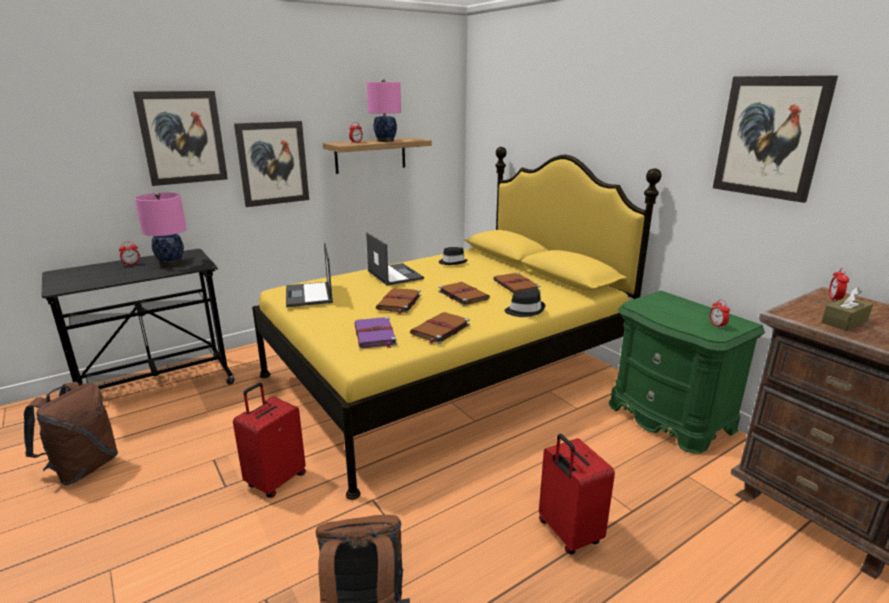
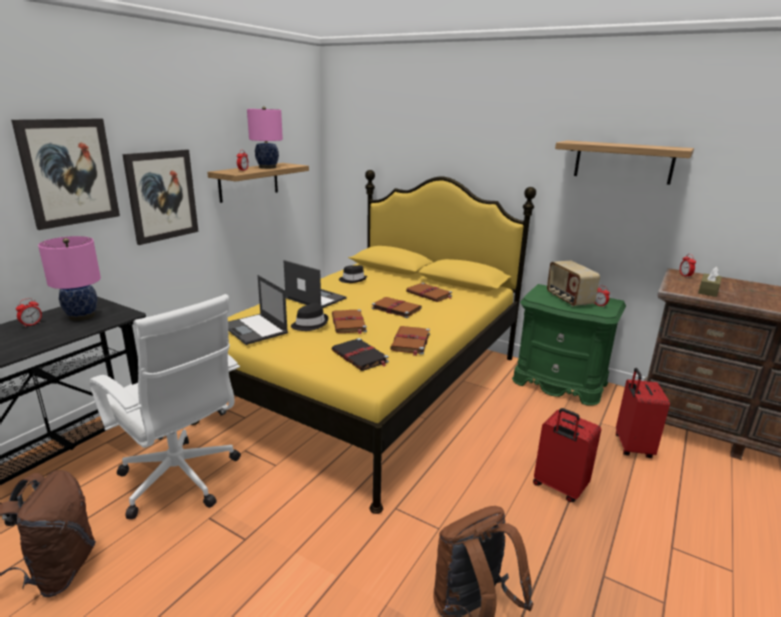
camera: 25 degrees left, 0 degrees up
red suitcase [233,383,306,498] -> red suitcase moved to [616,368,670,458]
purple book [354,317,397,348] -> black book [332,338,389,371]
black hat [504,289,545,317] -> black hat moved to [291,303,328,331]
picture [713,76,838,203] -> shelf [555,140,694,185]
none -> white office chair [89,294,241,519]
none -> radio [547,260,600,307]

